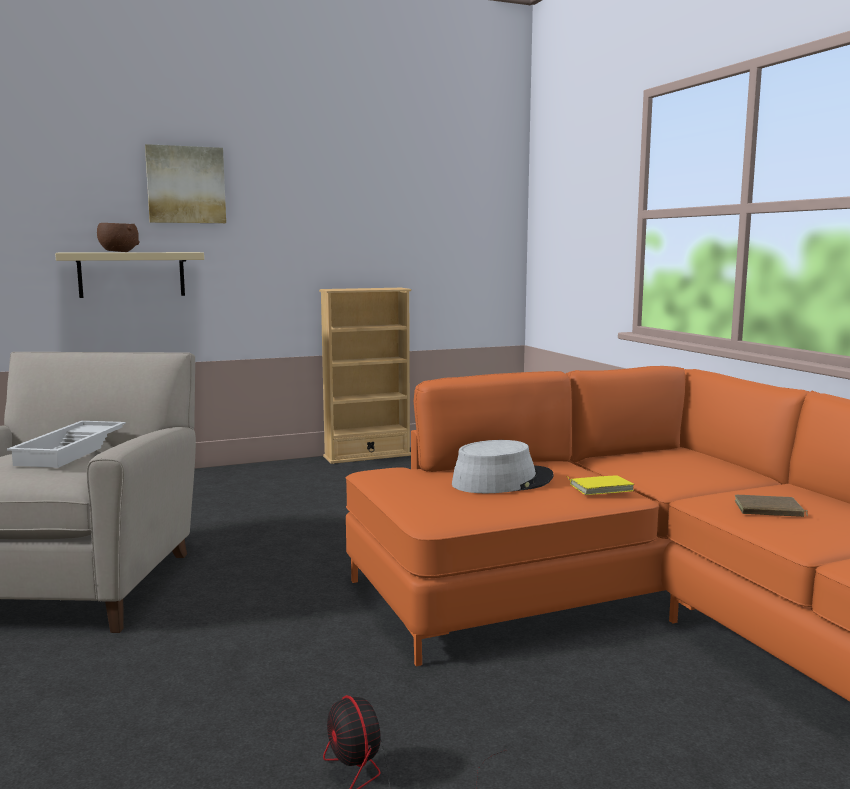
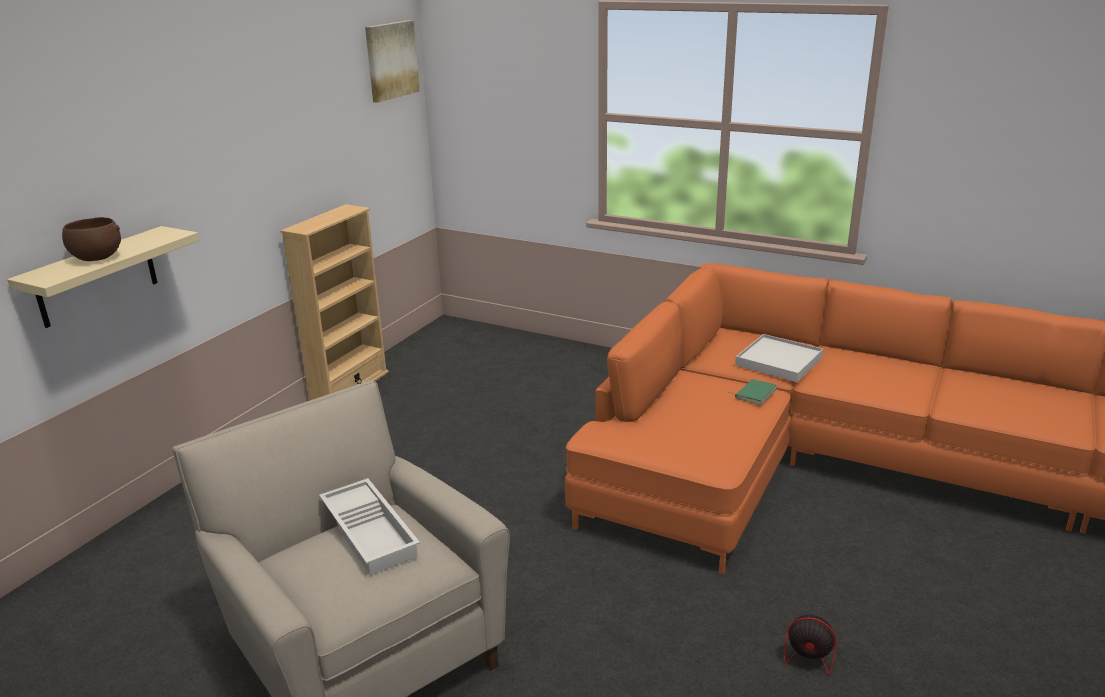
camera: 40 degrees left, 15 degrees up
picture [145,144,226,223] -> picture moved to [365,20,420,103]
grey hat [452,440,553,493] -> none
yellow book [566,475,635,495] -> green book [727,379,777,405]
brown book [734,495,808,517] -> none
none -> white tray [735,334,823,382]

